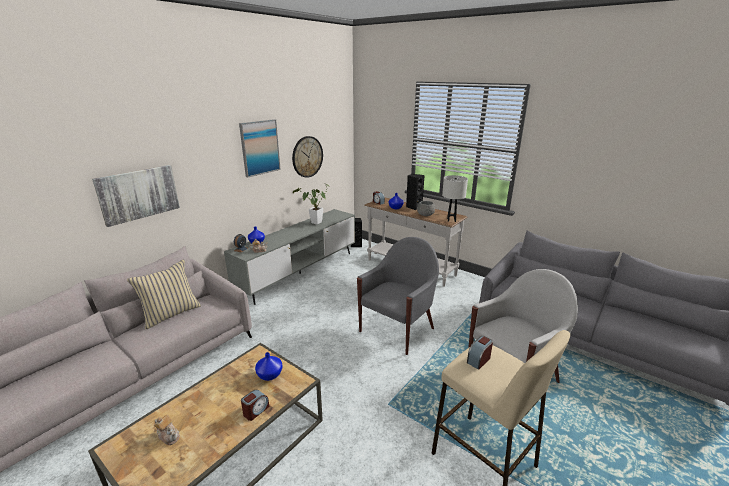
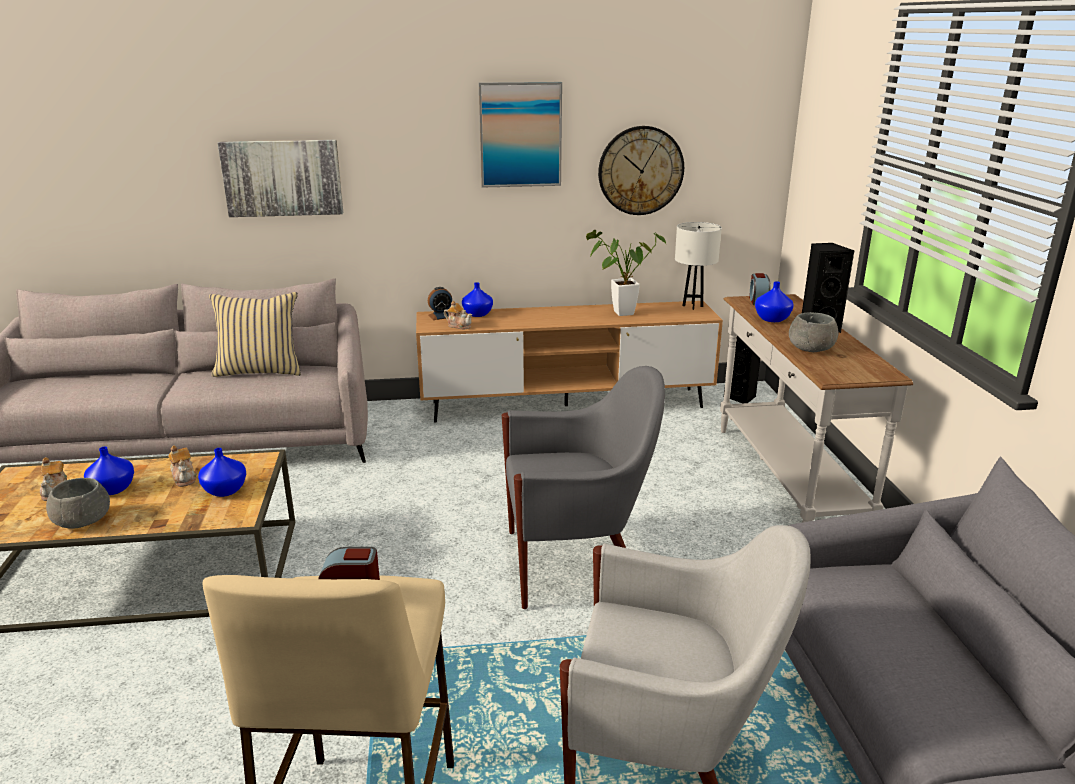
camera: 45 degrees right, 0 degrees up
grey tv stand [224,209,355,305] -> brown tv stand [416,301,723,423]
alarm clock [241,390,269,421] -> none
white table lamp [442,175,468,222] -> white table lamp moved to [675,222,722,310]
none -> grey bowl [46,478,110,529]
none -> blue vase [84,447,134,495]
none -> teapot [168,445,197,487]

